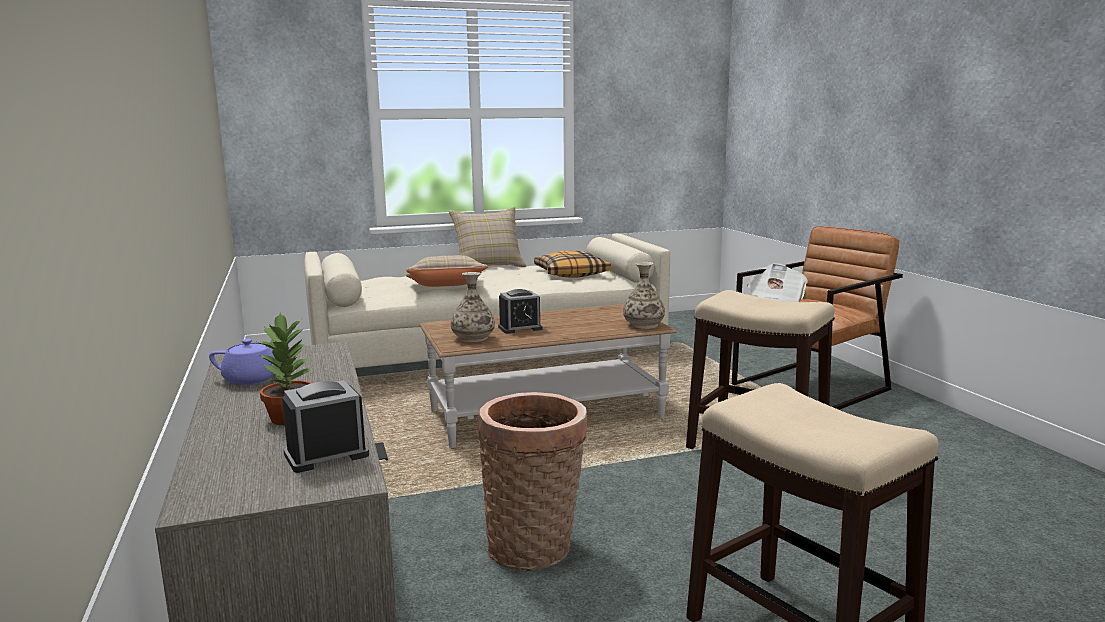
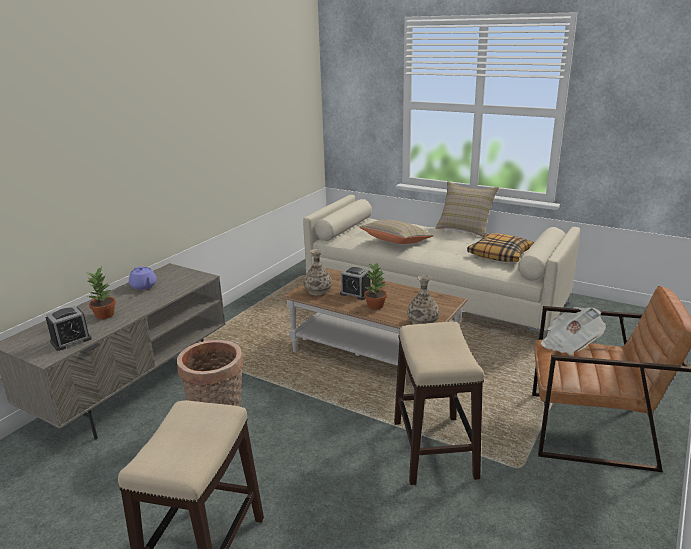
camera: 50 degrees right, 10 degrees up
alarm clock [282,380,369,473] -> alarm clock turned 120 degrees clockwise [45,306,92,351]
none -> potted plant [364,263,388,310]

